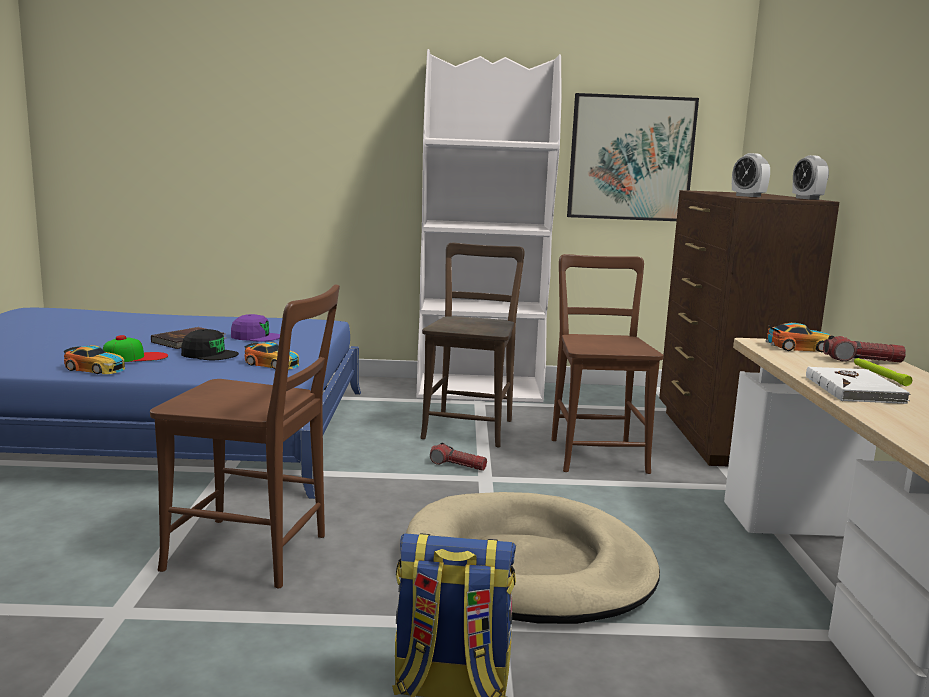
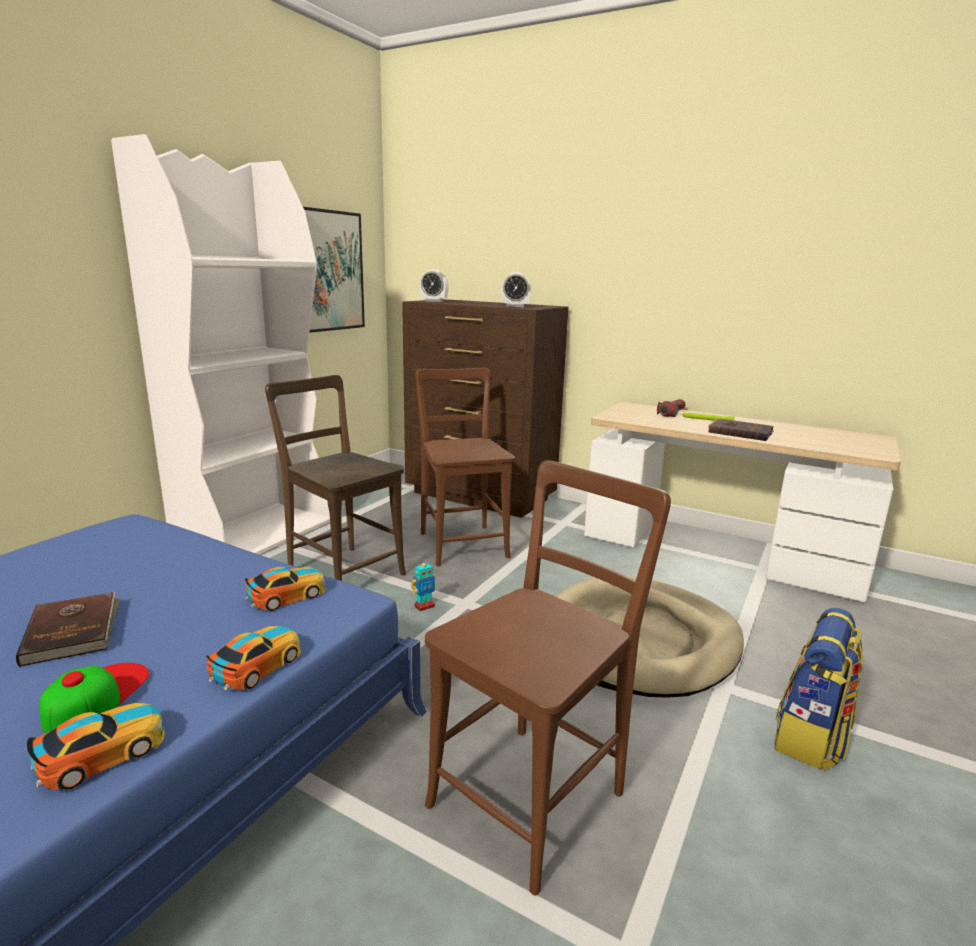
camera: 60 degrees left, 5 degrees up
black cap [181,329,239,360] -> none
purple cap [231,314,280,342] -> none
flashlight [430,443,487,471] -> toy robot [411,561,436,611]
brown chair [551,254,664,474] -> brown chair turned 45 degrees clockwise [415,368,515,566]
toy car [765,323,831,352] -> toy car moved to [206,626,301,690]
alarm clock [792,155,829,200] -> alarm clock moved to [420,269,449,302]
white book [806,366,911,404] -> brown book [708,418,774,441]

